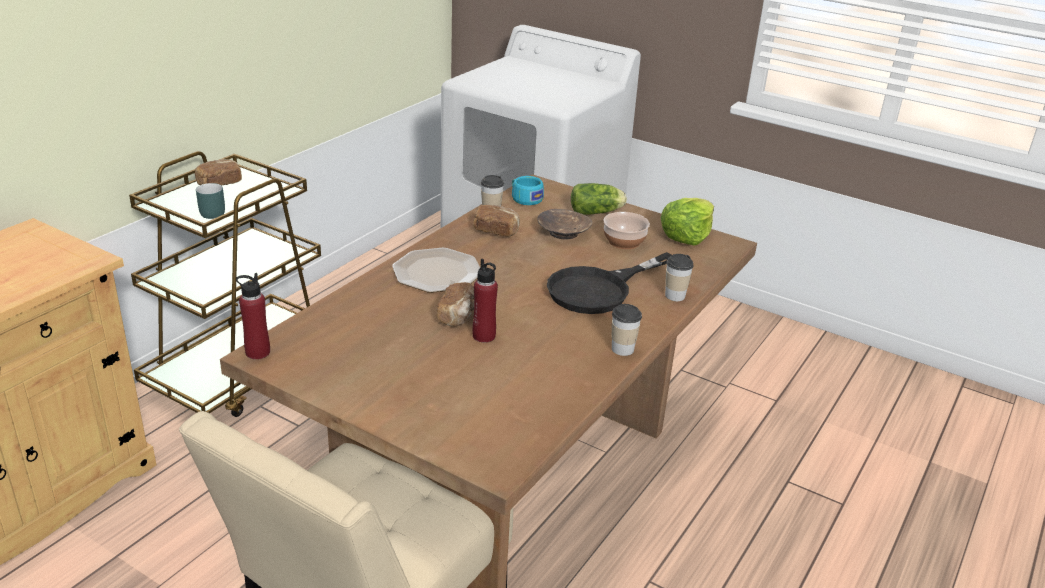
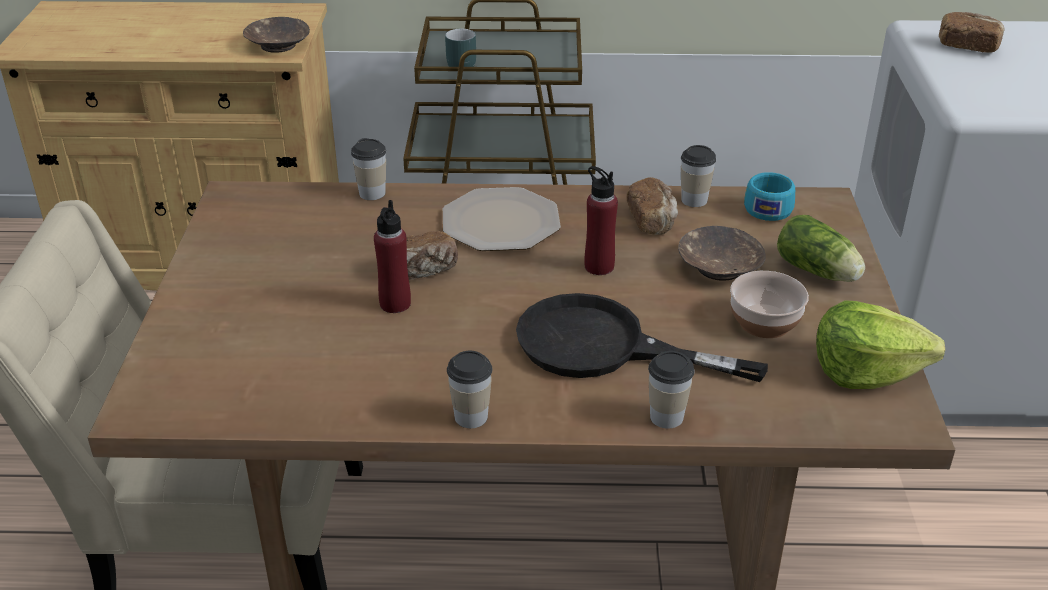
camera: 60 degrees right, 5 degrees up
bread [195,159,242,186] -> bread moved to [939,12,1005,53]
red bottle [236,273,270,359] -> red bottle moved to [584,166,618,275]
none -> brown bowl [243,17,310,53]
none -> cup [351,138,386,200]

